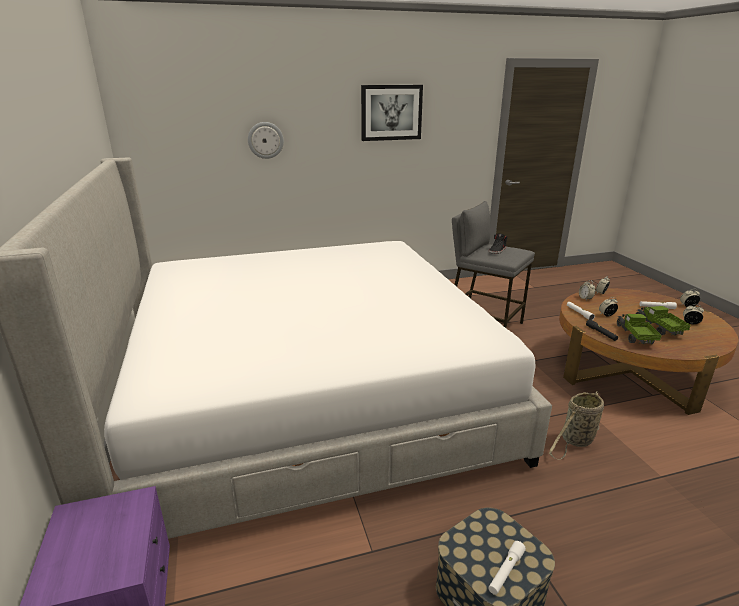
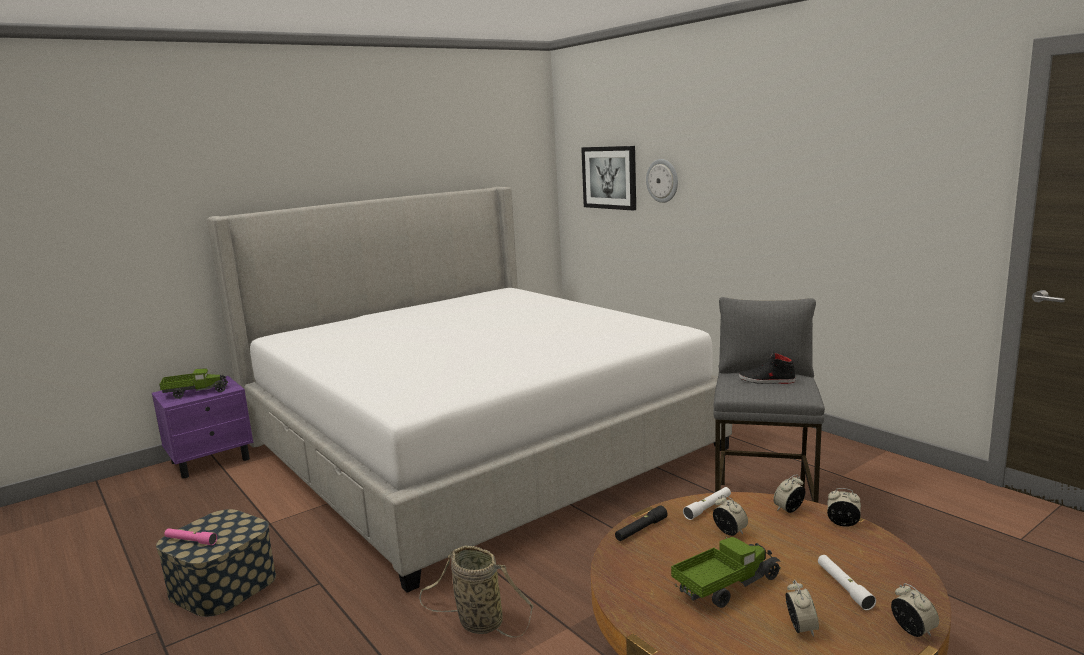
camera: 70 degrees right, 10 degrees down
picture [361,85,423,141] -> picture moved to [581,146,636,211]
white flashlight [488,541,526,595] -> pink flashlight [164,528,217,545]
toy truck [617,314,662,345] -> toy truck moved to [159,368,228,399]

